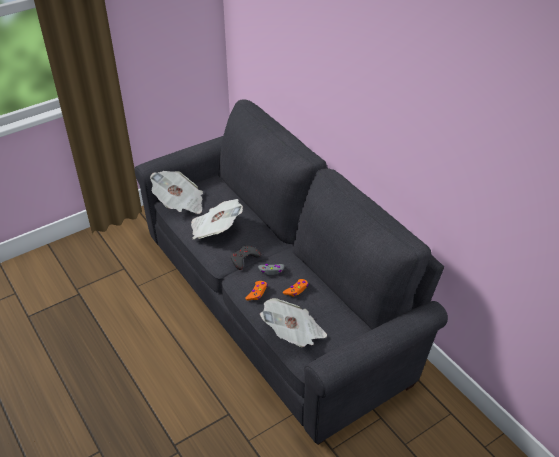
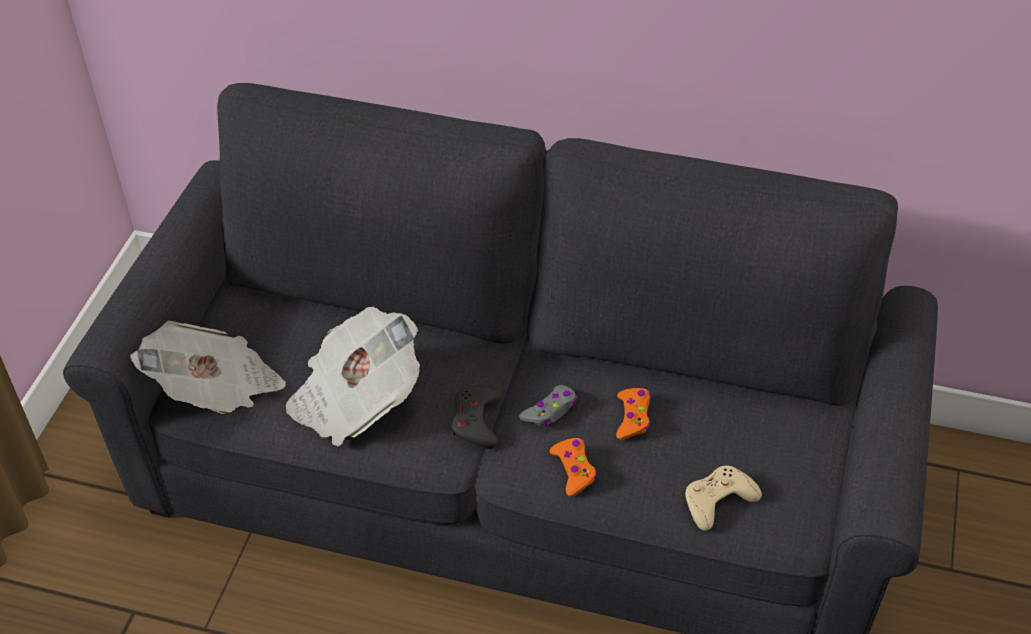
camera: 40 degrees left, 5 degrees up
newspaper [260,298,327,347] -> beige game controller [685,466,762,531]

